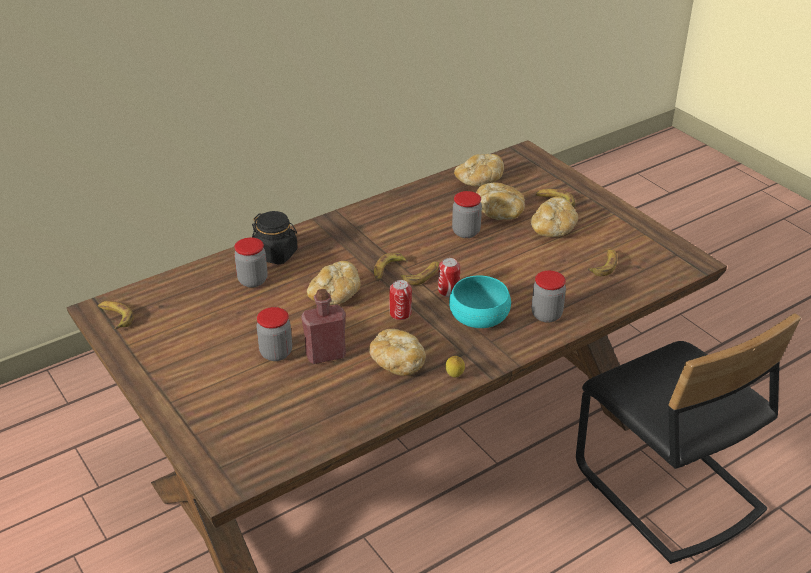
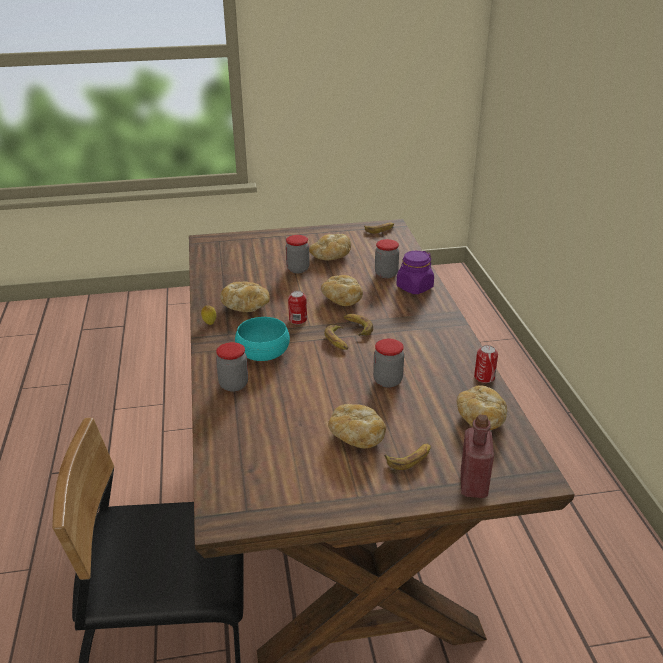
camera: 115 degrees right, 5 degrees down
black jar [252,211,298,264] -> purple jar [397,251,434,294]
red bottle [301,289,346,364] -> red bottle moved to [461,415,494,498]
can [438,258,460,297] -> can moved to [474,345,498,383]
bread [476,183,525,220] -> bread moved to [309,234,351,260]
banana [587,249,617,276] -> none

